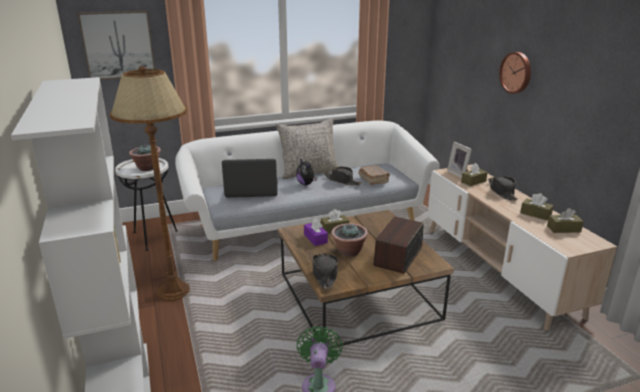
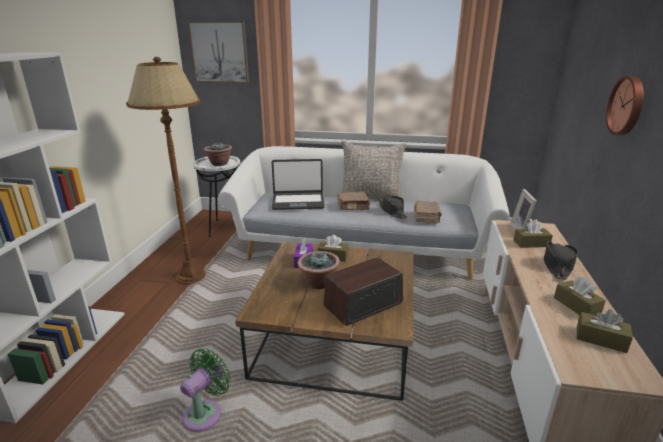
camera: 30 degrees right, 0 degrees up
laptop [222,159,278,198] -> laptop turned 150 degrees clockwise [272,159,325,210]
plush toy [296,159,317,185] -> brown book [337,191,370,210]
black hat [312,253,338,290] -> none

